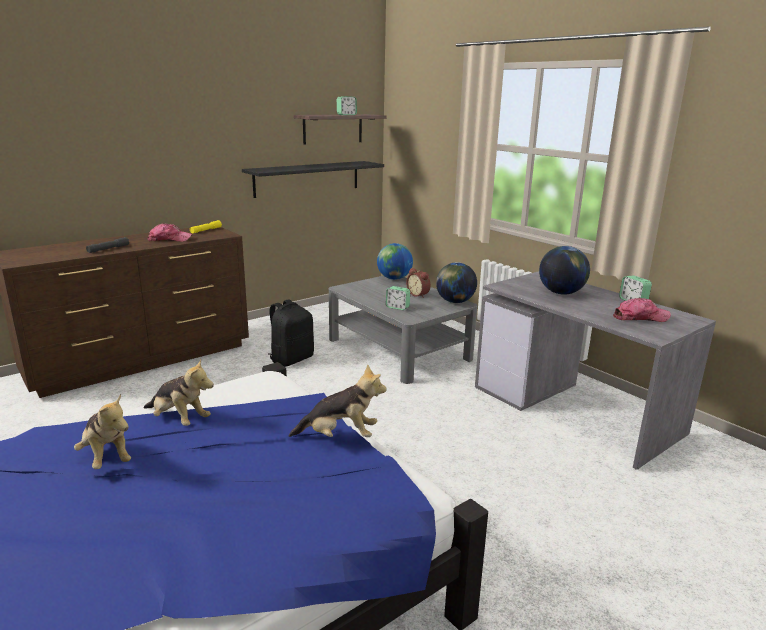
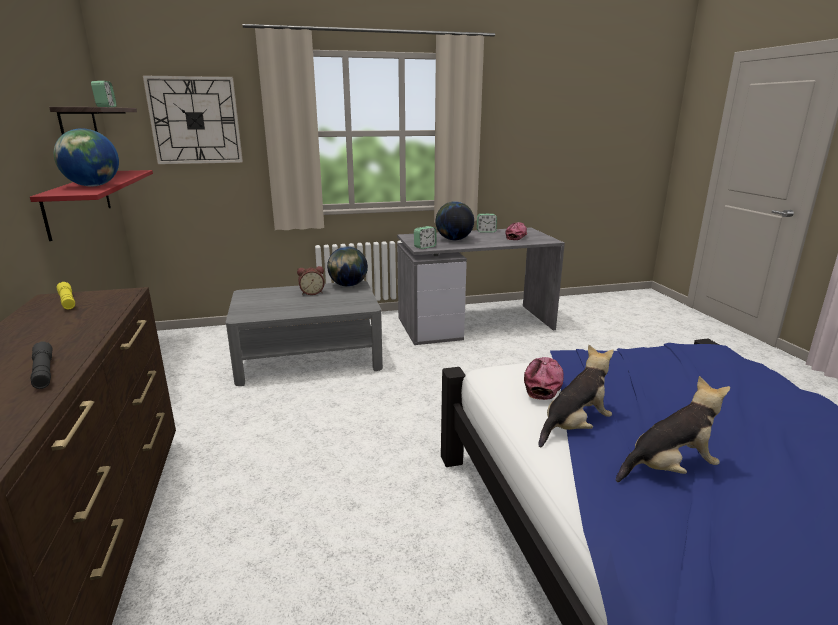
camera: 65 degrees left, 0 degrees up
cap [147,223,192,242] -> cap moved to [524,357,564,400]
black shelf [242,161,384,198] -> red shelf [30,170,153,241]
black backpack [268,299,314,367] -> none
plush toy [289,364,387,437] -> none
globe [377,243,413,280] -> globe moved to [54,128,119,187]
alarm clock [386,286,410,310] -> alarm clock moved to [414,226,437,249]
none -> wall clock [143,76,243,164]

